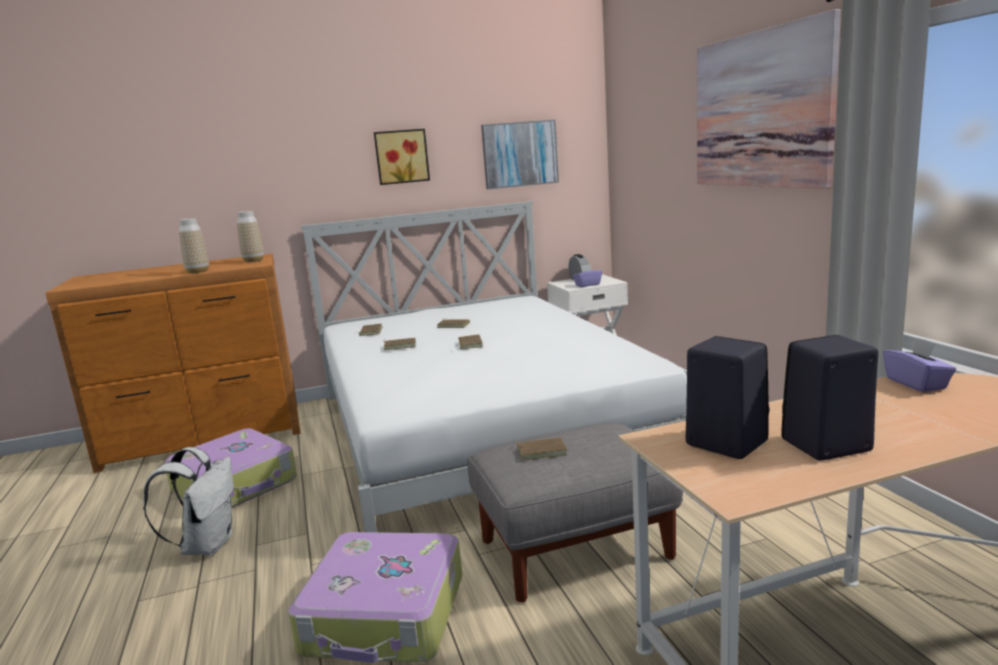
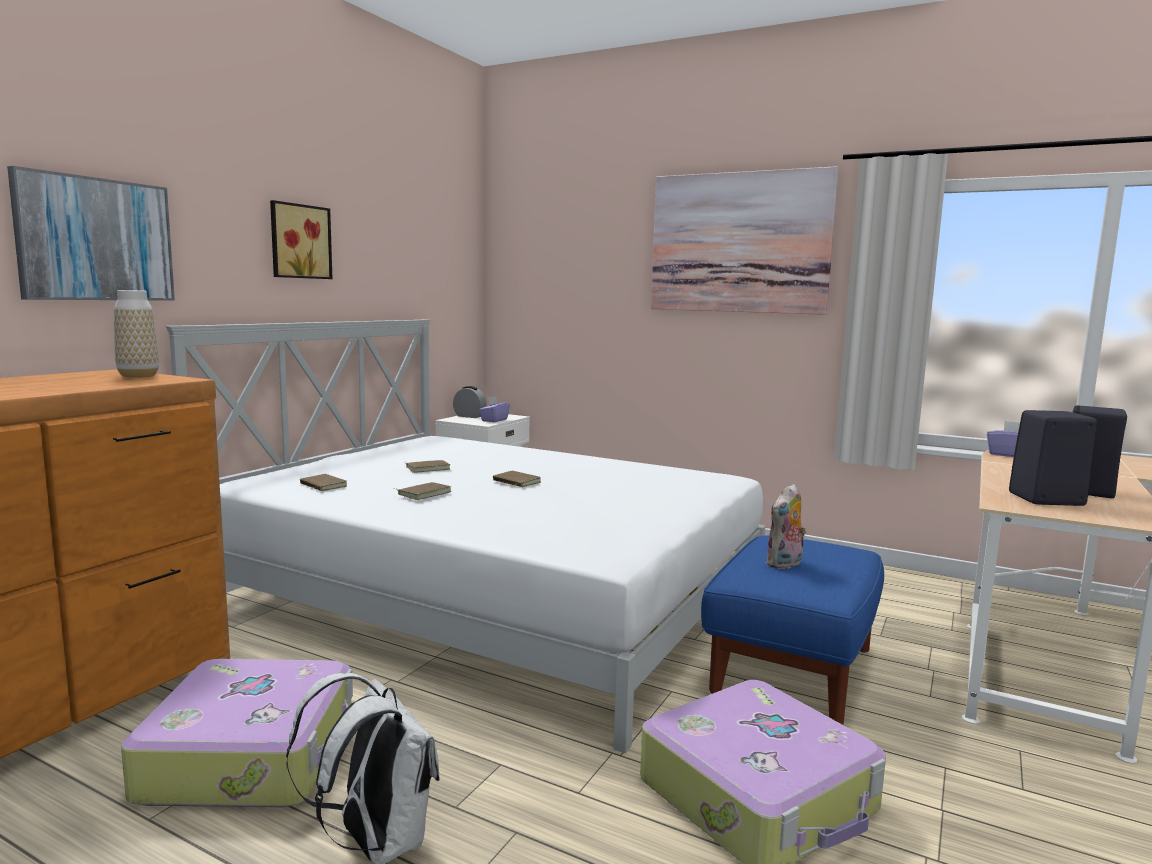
camera: 45 degrees left, 5 degrees down
vase [179,218,209,273] -> none
grey ottoman [467,423,683,602] -> blue ottoman [701,536,884,725]
picture [481,120,559,189] -> picture moved to [7,166,175,301]
brown book [515,438,567,461] -> plush toy [766,484,806,569]

